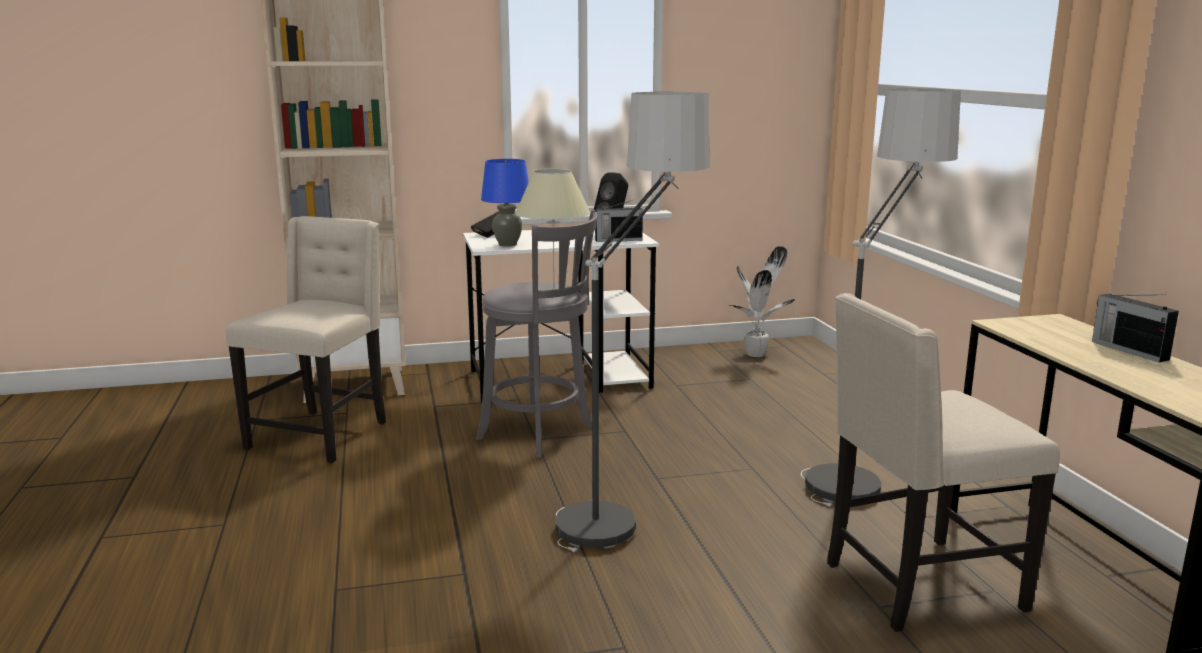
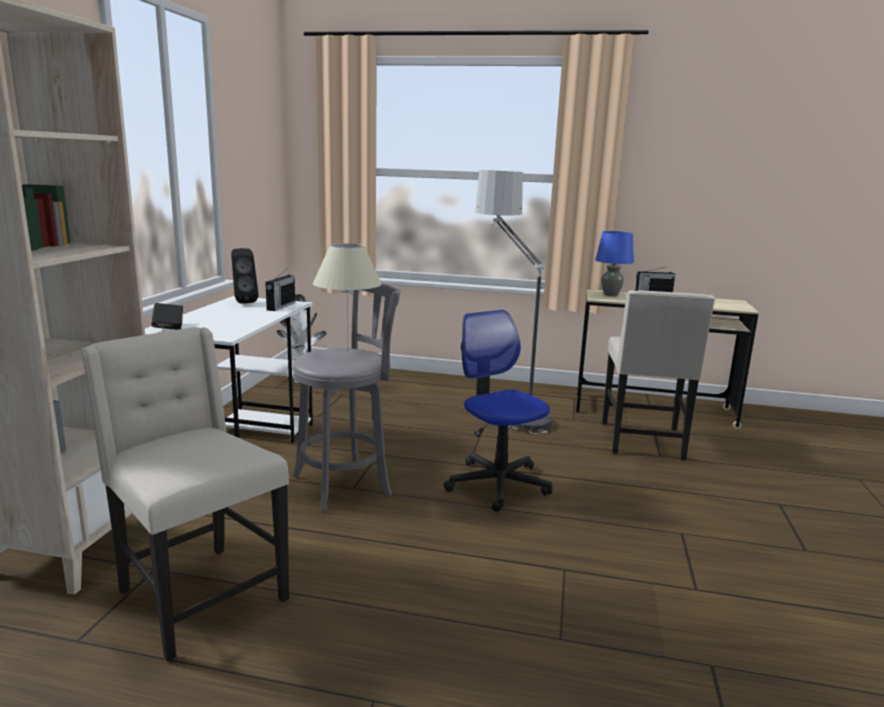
camera: 65 degrees left, 0 degrees up
blue table lamp [481,159,529,247] -> blue table lamp moved to [595,231,634,296]
floor lamp [556,92,710,552] -> office chair [443,310,552,512]

